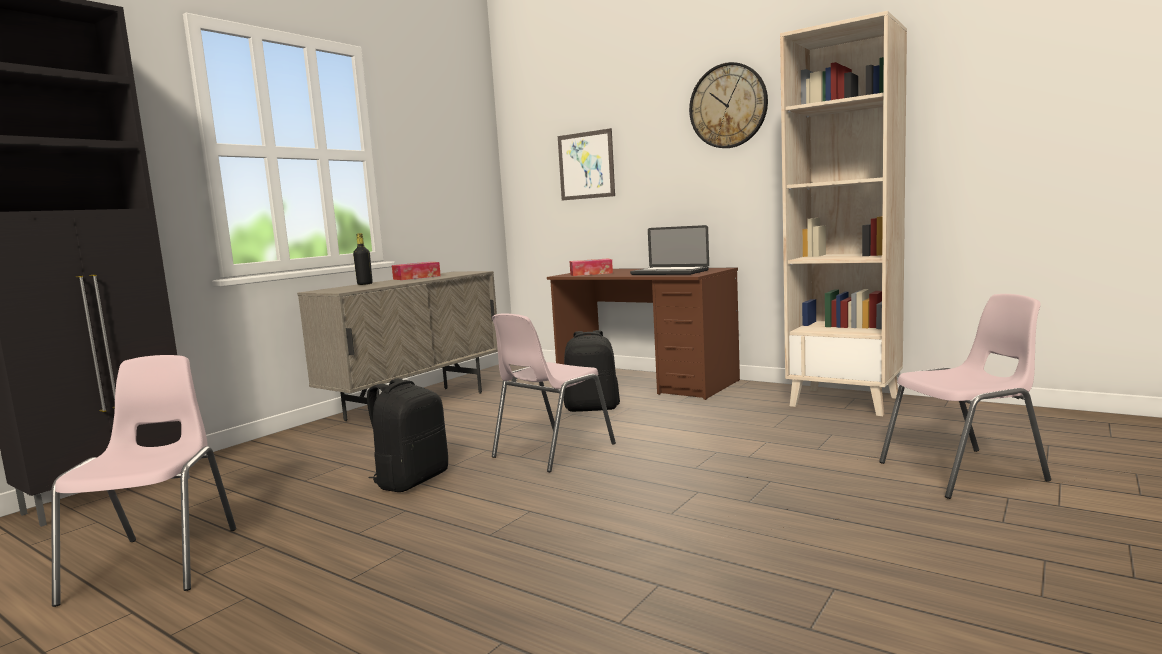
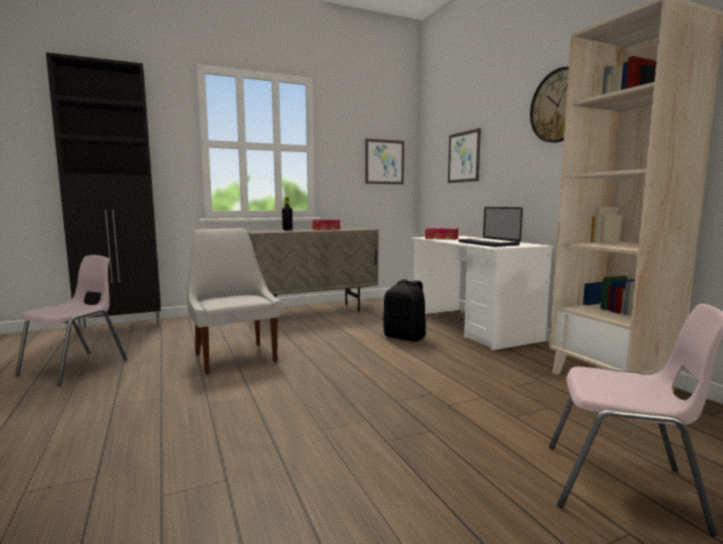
camera: 30 degrees right, 0 degrees up
black backpack [367,378,448,492] -> white chair [187,228,281,374]
pink chair [492,314,616,472] -> none
brown desk [547,268,740,400] -> white desk [411,236,553,351]
none -> picture [365,139,404,184]

